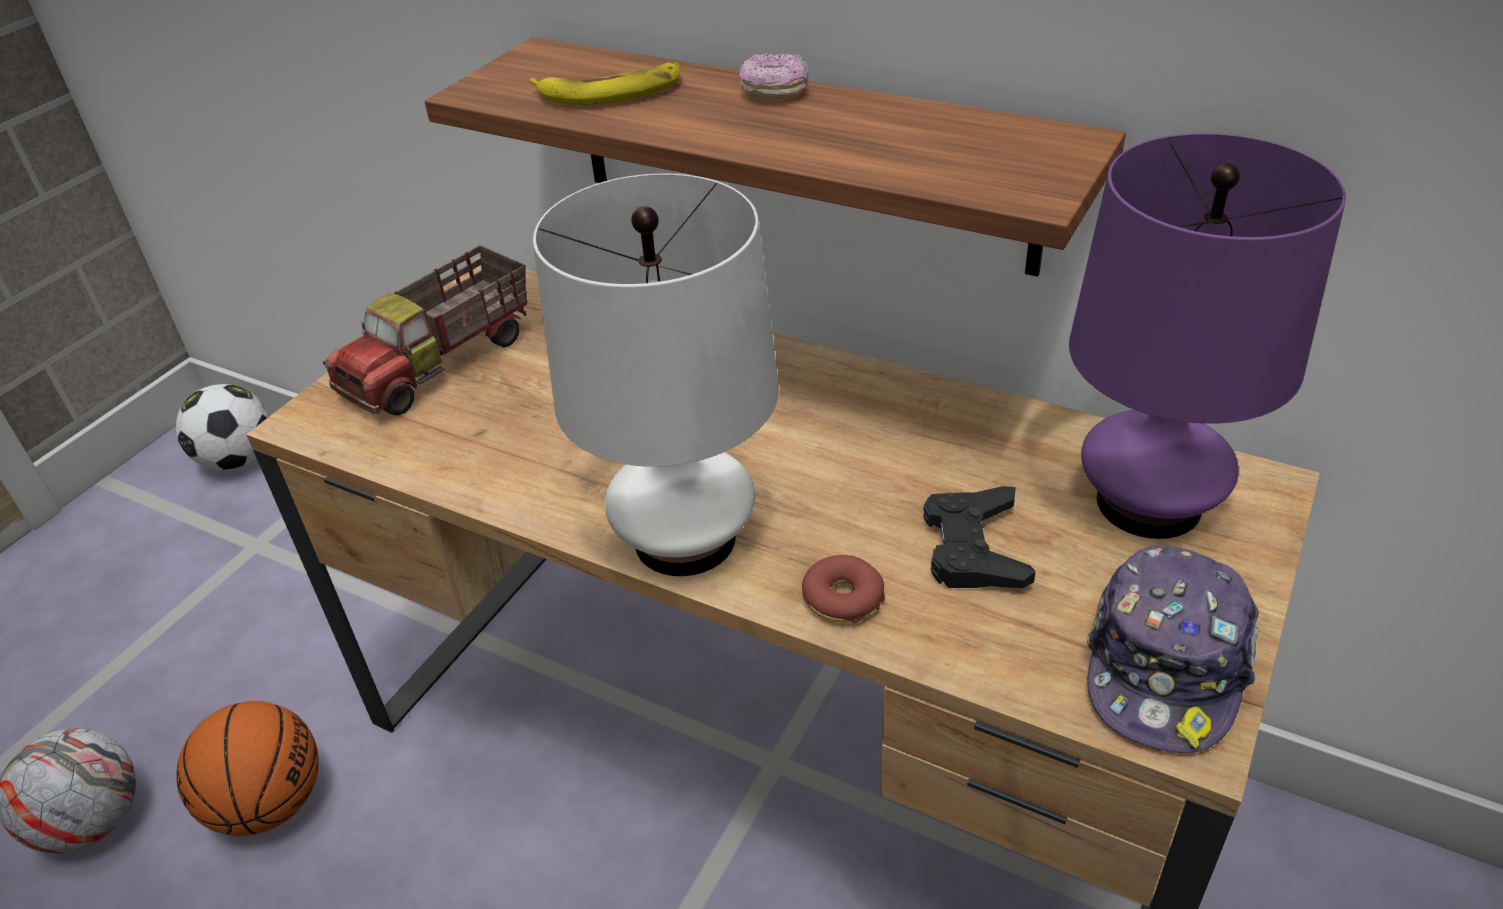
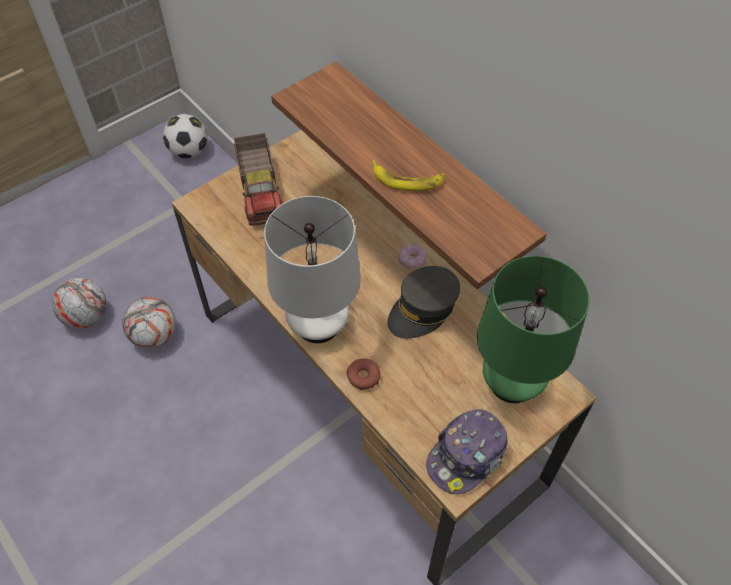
camera: 20 degrees right, 15 degrees up
basketball [176,701,319,836] -> football [122,297,176,349]
toy truck [323,245,528,416] -> toy truck turned 75 degrees counterclockwise [234,133,283,226]
banana [529,62,681,105] -> banana moved to [372,160,445,191]
donut [739,54,808,99] -> donut moved to [398,244,427,270]
black game controller [923,486,1036,588] -> none
purple table lamp [1069,133,1346,539] -> green table lamp [477,256,589,403]
none -> grey cap [387,266,460,339]

